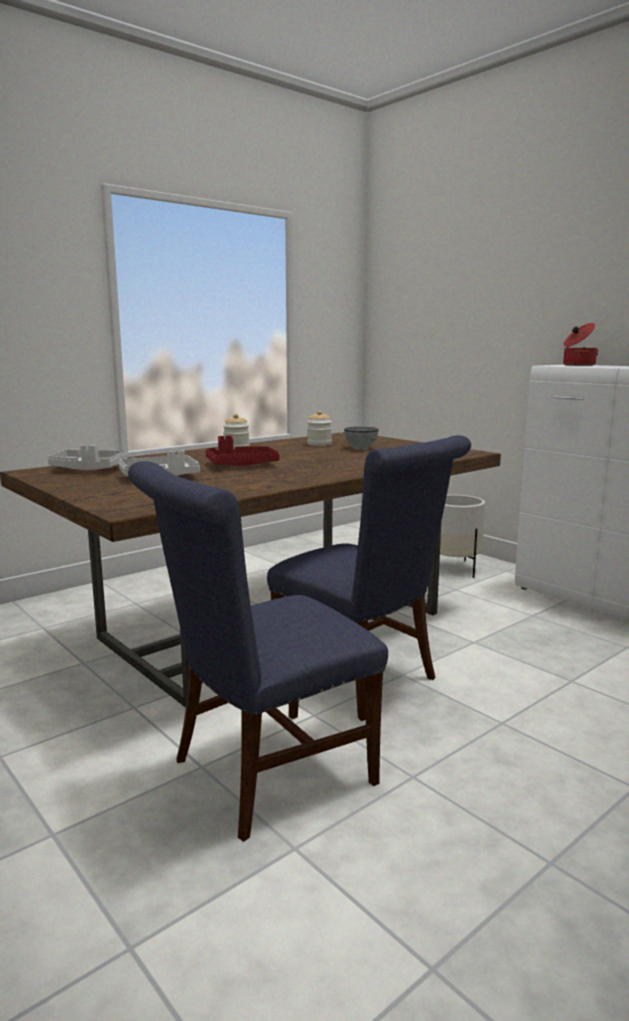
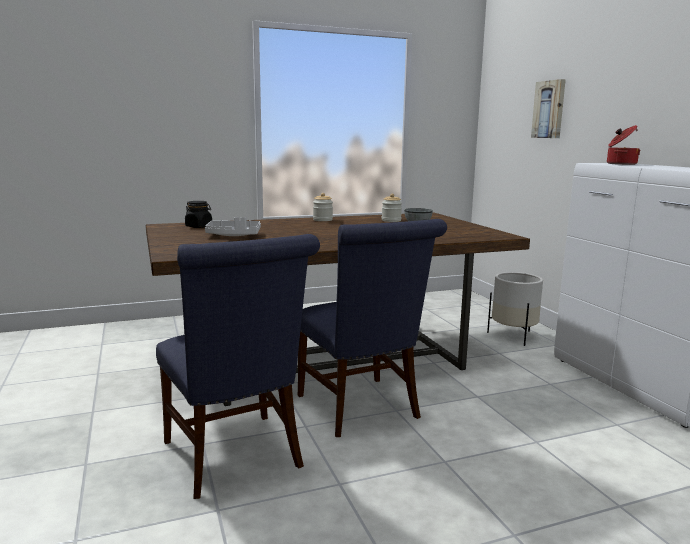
camera: 20 degrees right, 0 degrees up
grey tray [48,445,128,470] -> black jar [185,201,212,228]
blue chair [128,461,388,842] -> blue chair turned 105 degrees counterclockwise [156,234,320,499]
red tray [206,436,280,466] -> none
none -> picture [531,79,566,138]

